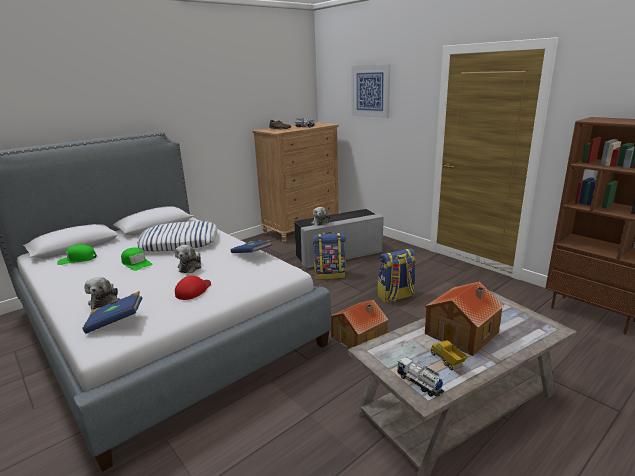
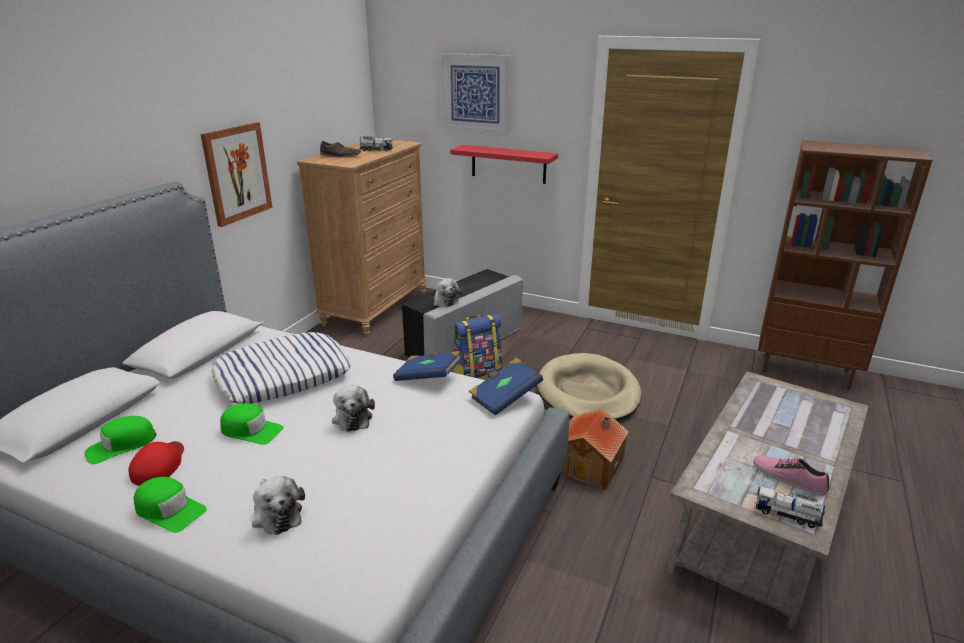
camera: 25 degrees left, 5 degrees up
blue book [82,291,142,333] -> blue book moved to [469,358,543,416]
red cap [175,275,211,300] -> red cap moved to [128,441,184,486]
backpack [378,248,416,303] -> beige dog bed [537,353,641,421]
toy house [425,281,504,356] -> none
toy truck [430,340,468,370] -> shoe [753,455,829,496]
none -> green cap [134,477,207,533]
none -> picture [200,122,272,227]
none -> red shelf [450,145,558,184]

